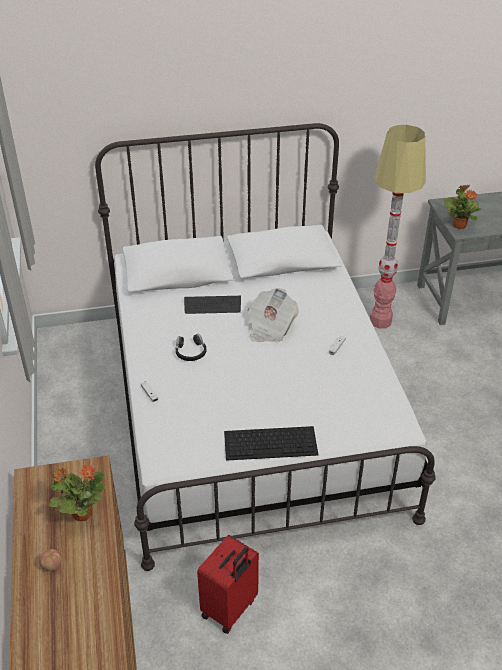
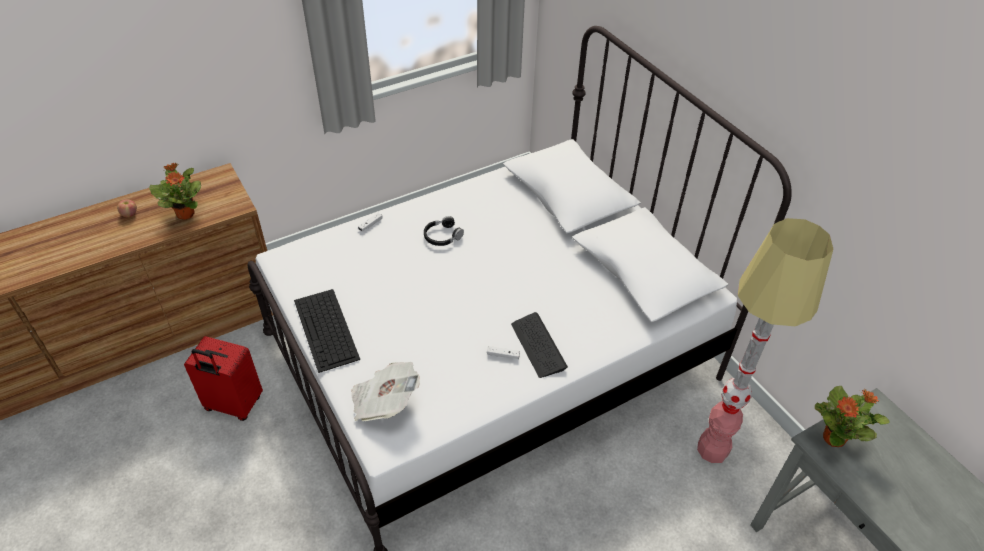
camera: 70 degrees right, 5 degrees up
keyboard [184,296,241,314] -> keyboard moved to [511,312,568,378]
newspaper [247,288,299,342] -> newspaper moved to [351,362,420,421]

